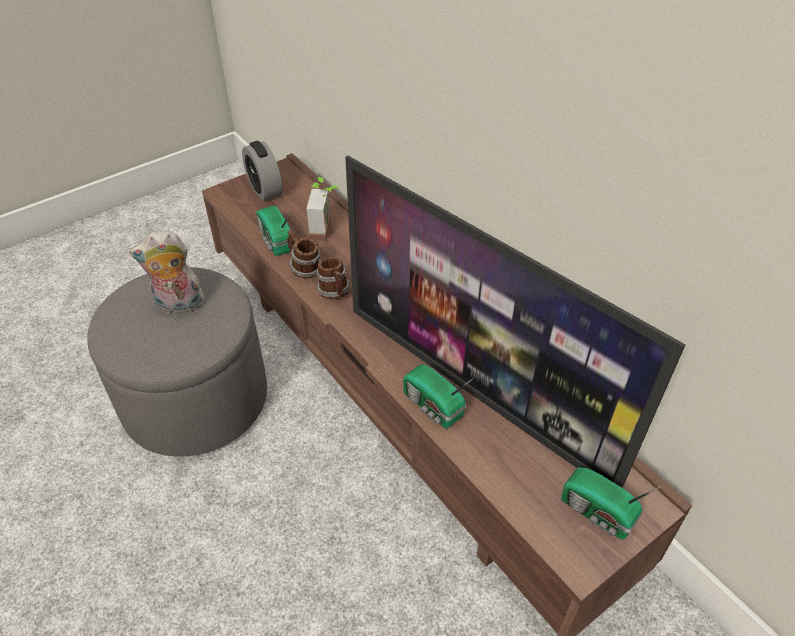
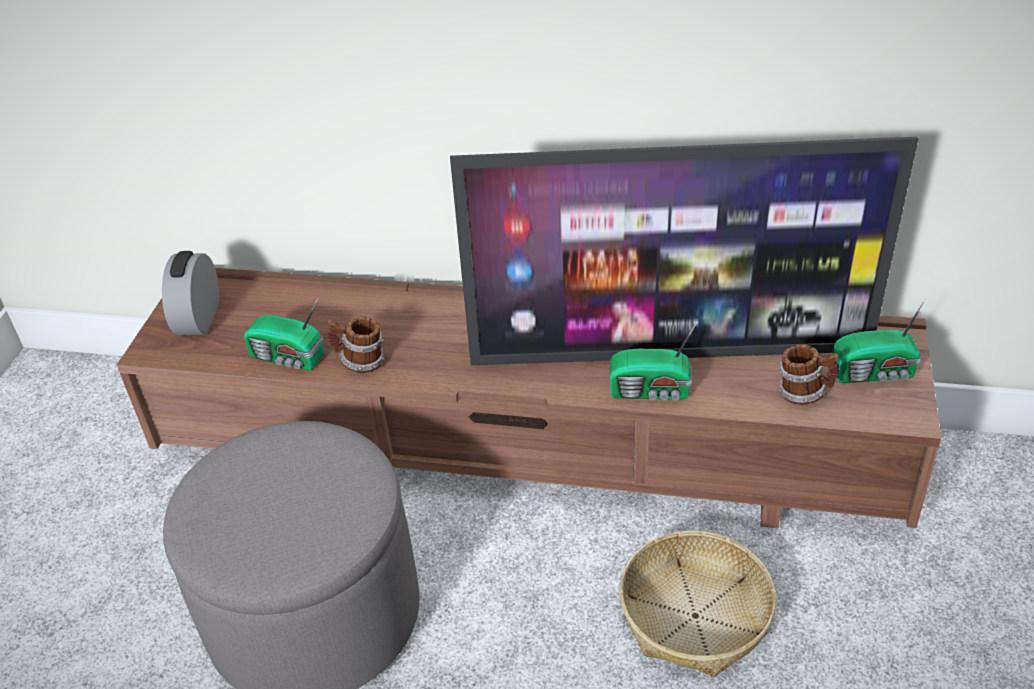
camera: 40 degrees left, 5 degrees down
plush toy [129,230,205,313] -> none
alarm clock [242,141,283,201] -> alarm clock turned 75 degrees clockwise [162,251,219,335]
potted plant [306,177,339,241] -> none
mug [316,257,350,299] -> mug moved to [779,344,839,405]
none -> basket [620,531,776,677]

